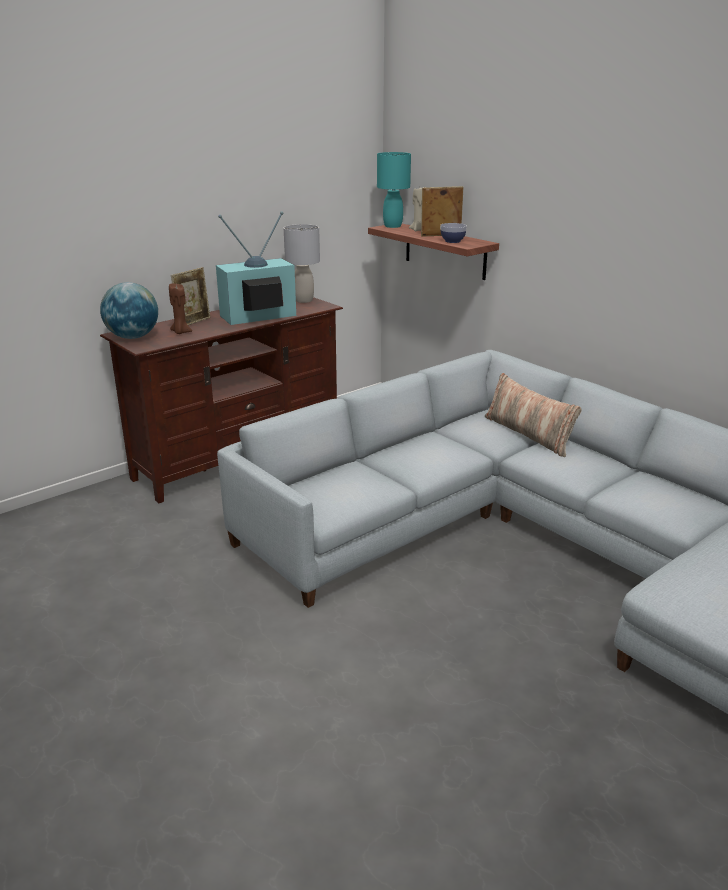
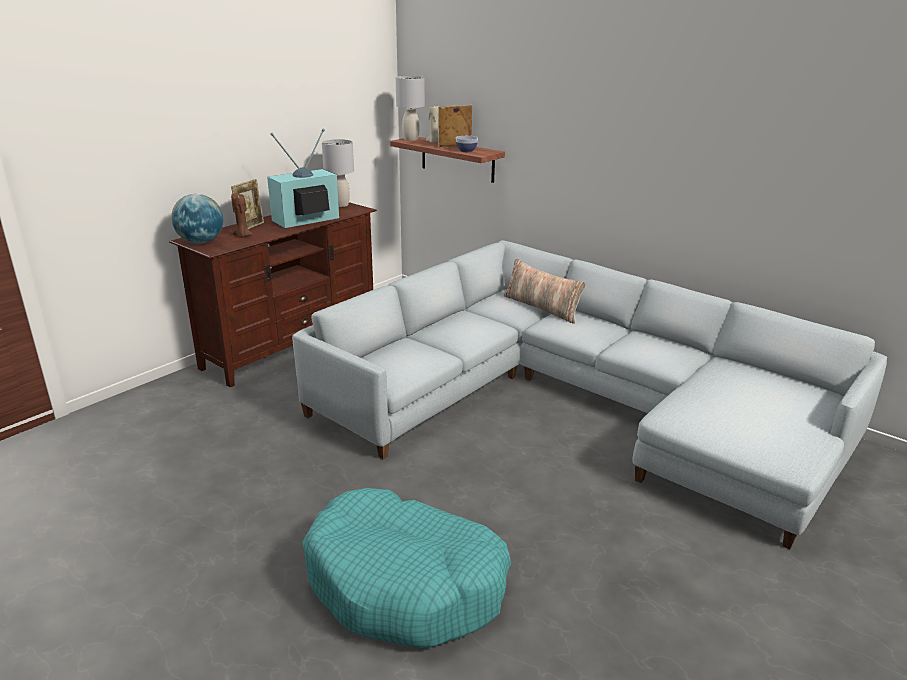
camera: 10 degrees left, 0 degrees up
turquoise table lamp [377,152,411,228] -> grey table lamp [396,76,425,141]
none -> turquoise dog bed [302,488,511,649]

